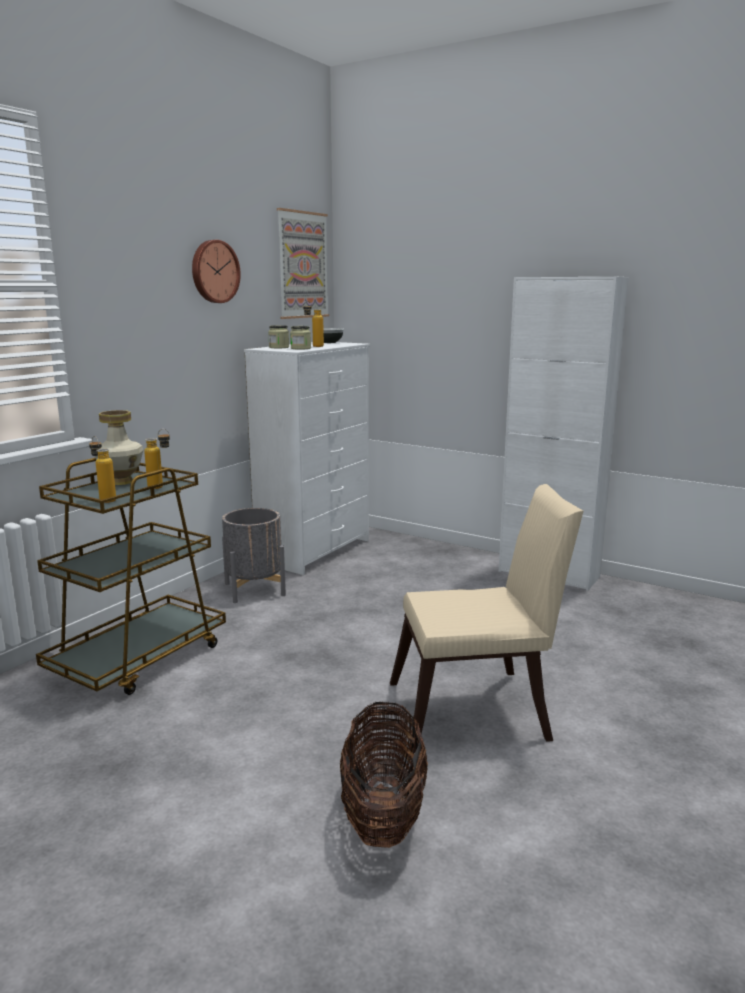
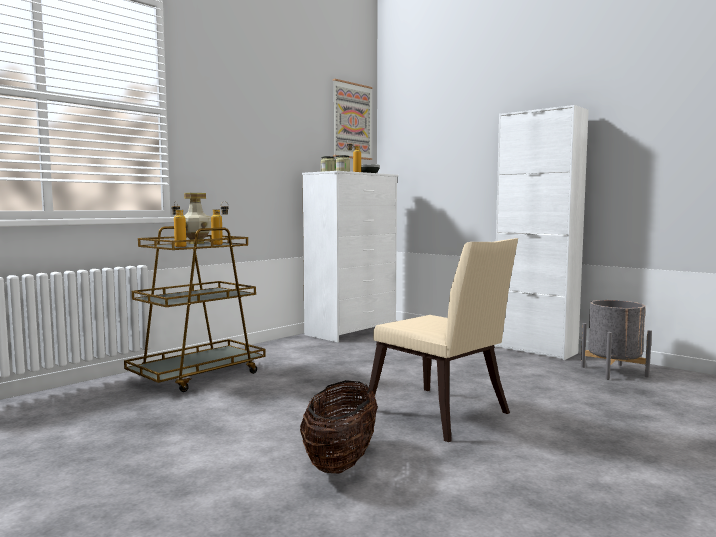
camera: 10 degrees right, 10 degrees down
wall clock [192,240,241,303] -> none
grey planter [222,508,286,603] -> grey planter moved to [581,300,652,380]
beige chair [390,484,583,749] -> beige chair turned 45 degrees clockwise [369,238,518,442]

